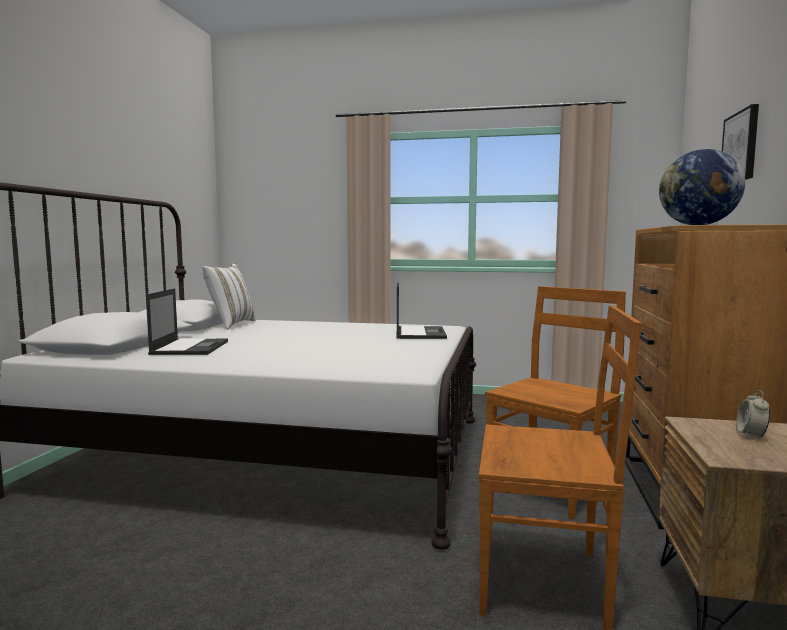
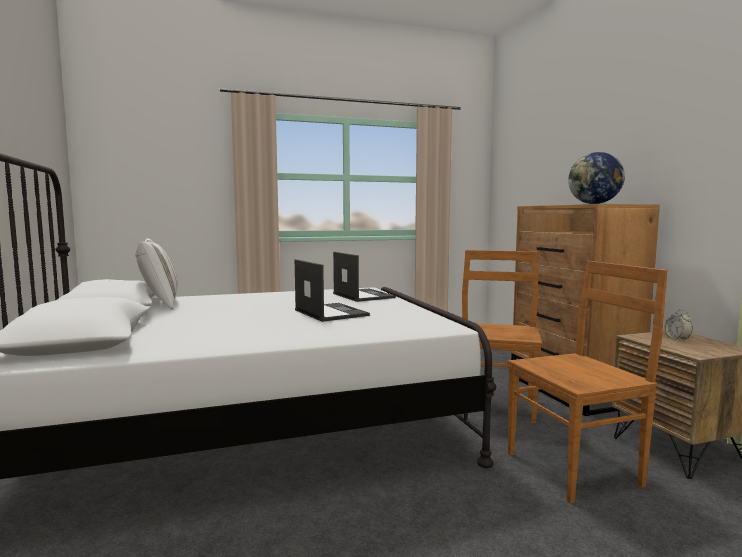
camera: 30 degrees left, 0 degrees up
laptop [146,288,228,355] -> laptop moved to [295,259,370,322]
picture [722,104,759,180] -> none

